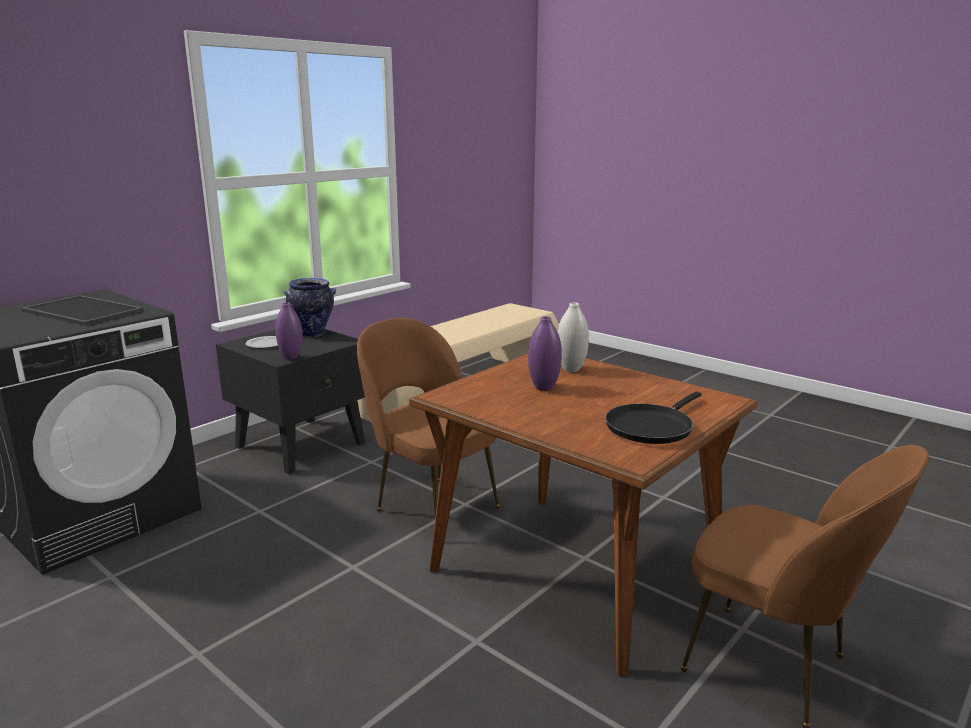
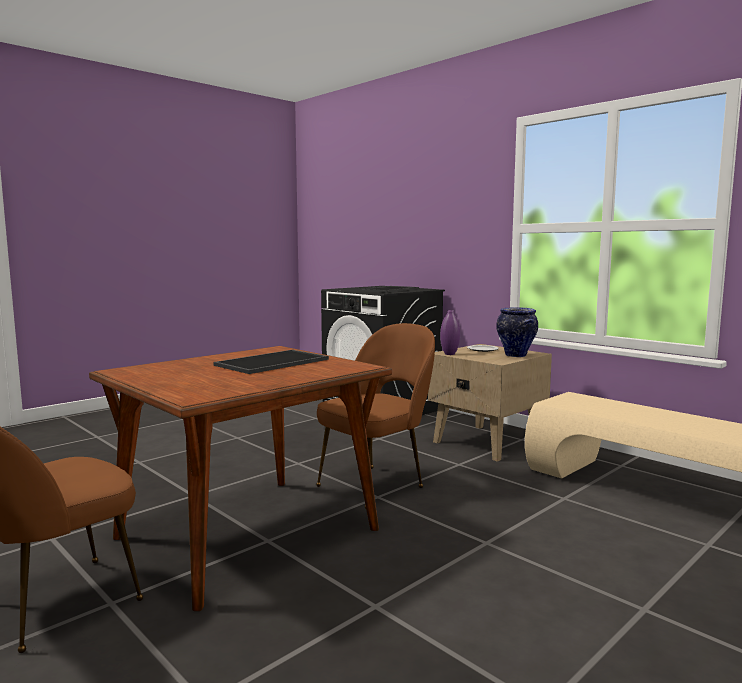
camera: 95 degrees right, 10 degrees down
black nightstand [216,329,365,475] -> beige nightstand [428,344,552,462]
purple vase [528,316,562,391] -> tray [213,350,329,374]
white vase [558,302,589,372] -> none
black frying pan [605,392,702,444] -> none

